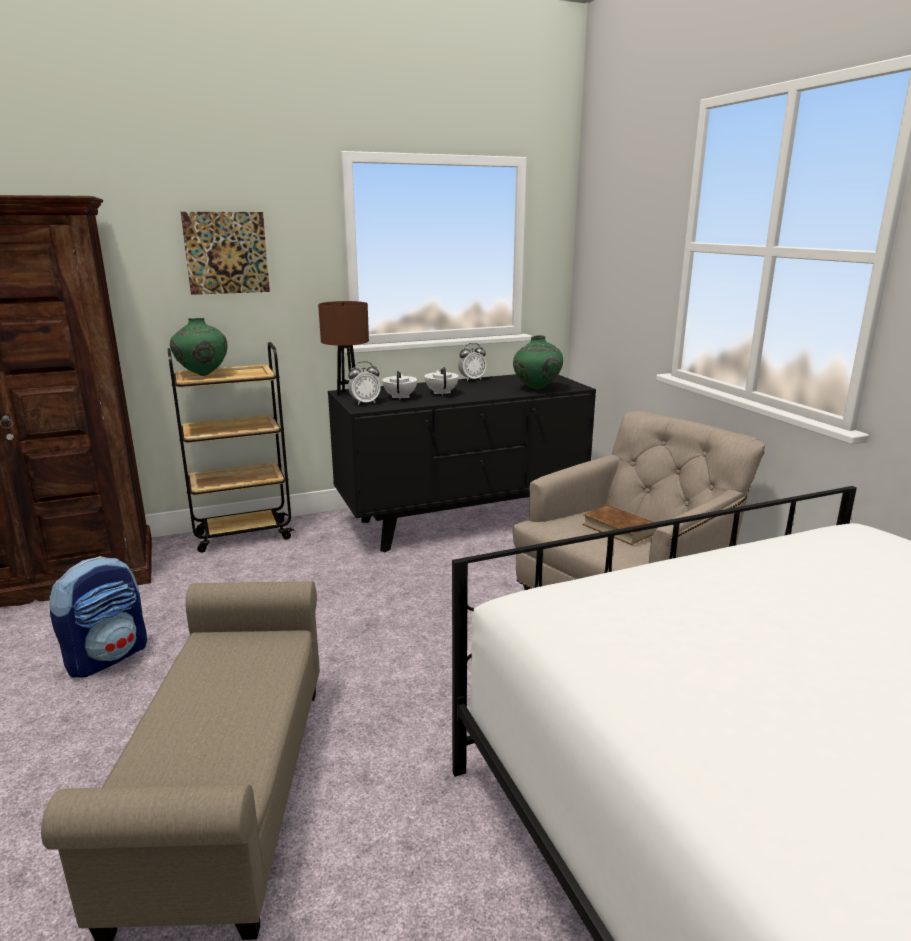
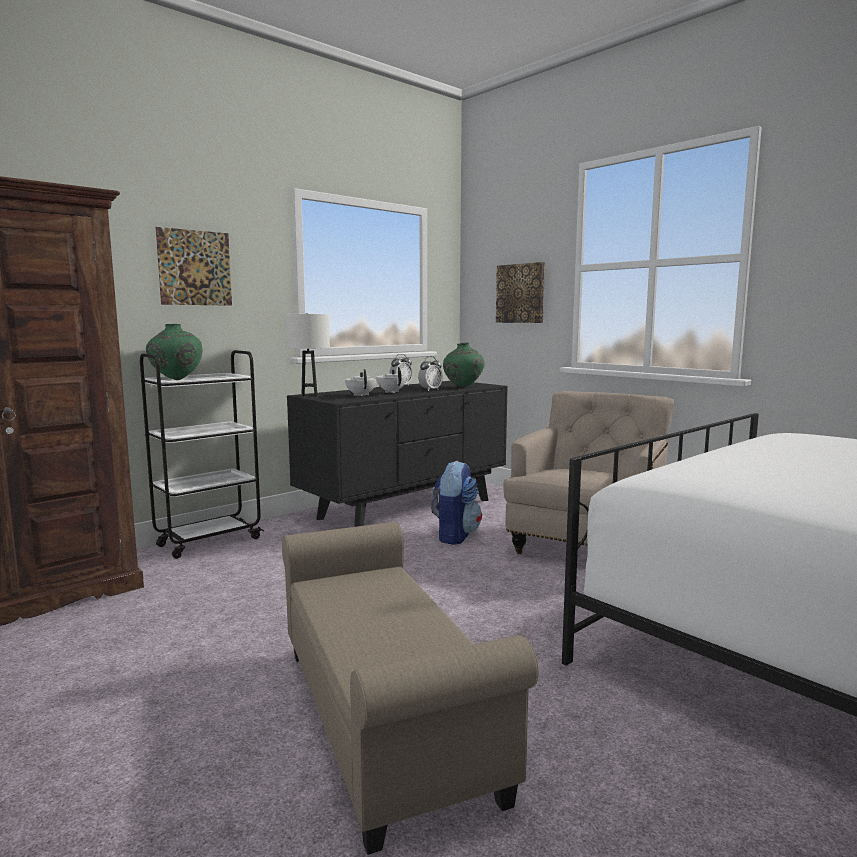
camera: 20 degrees left, 10 degrees down
backpack [49,556,147,677] -> backpack moved to [431,460,482,545]
brown cart [168,342,296,553] -> white cart [140,350,265,559]
brown table lamp [318,301,369,395] -> white table lamp [285,313,330,397]
alarm clock [348,361,381,405] -> alarm clock moved to [418,356,443,391]
brown book [582,505,657,545] -> none
none -> picture [496,262,545,323]

